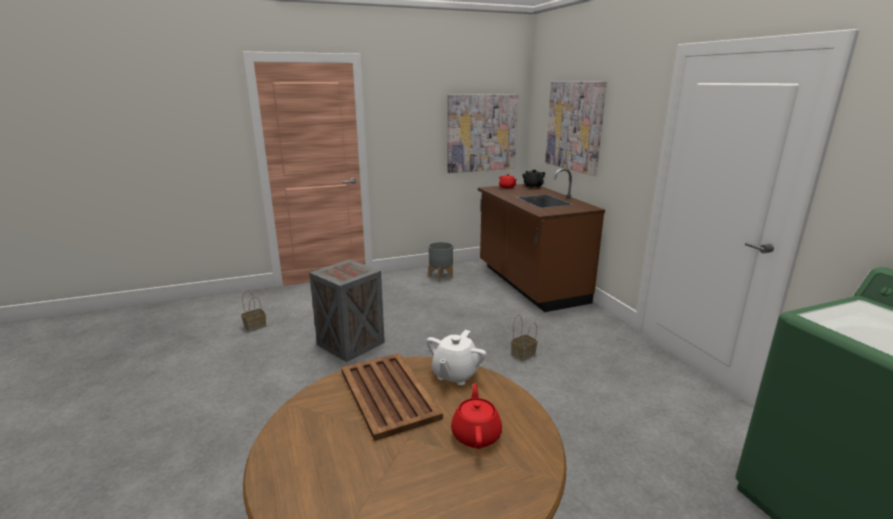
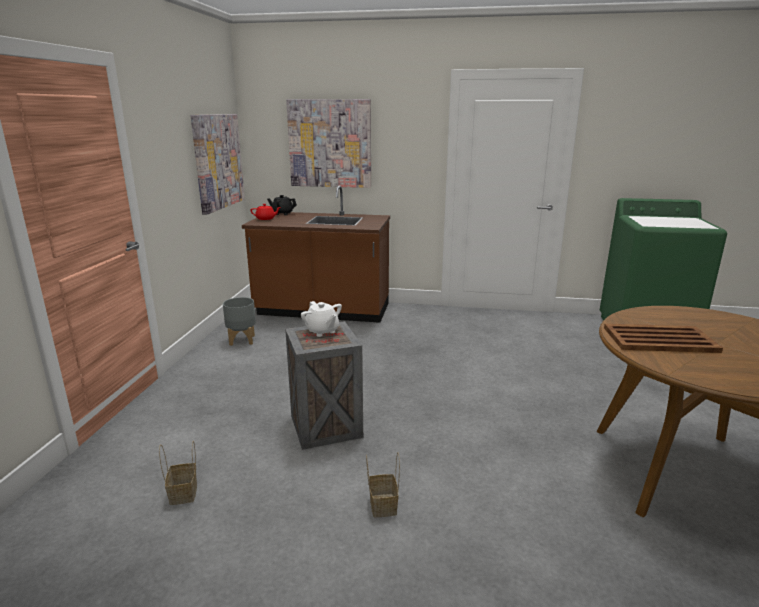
camera: 60 degrees left, 0 degrees up
white teapot [427,330,486,385] -> white teapot moved to [301,301,342,337]
red teapot [451,383,502,449] -> none
basket [511,315,538,361] -> basket moved to [366,452,400,517]

